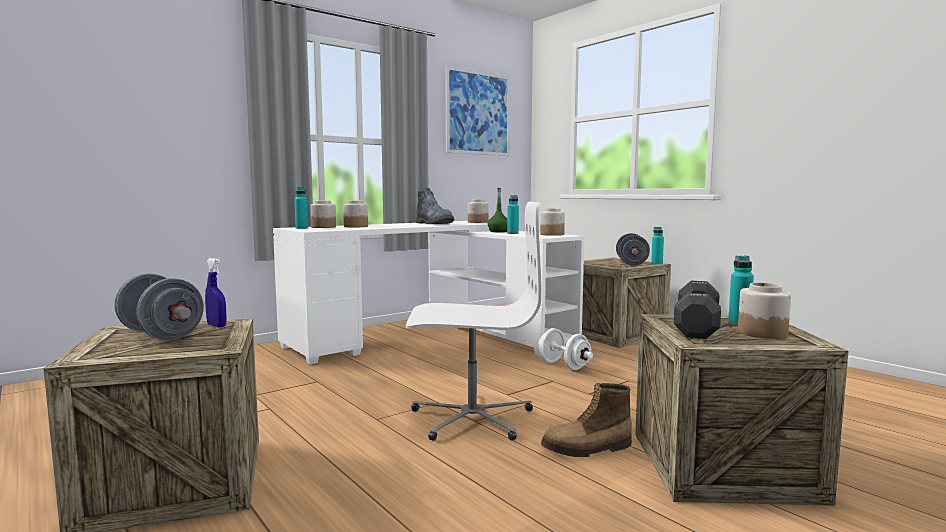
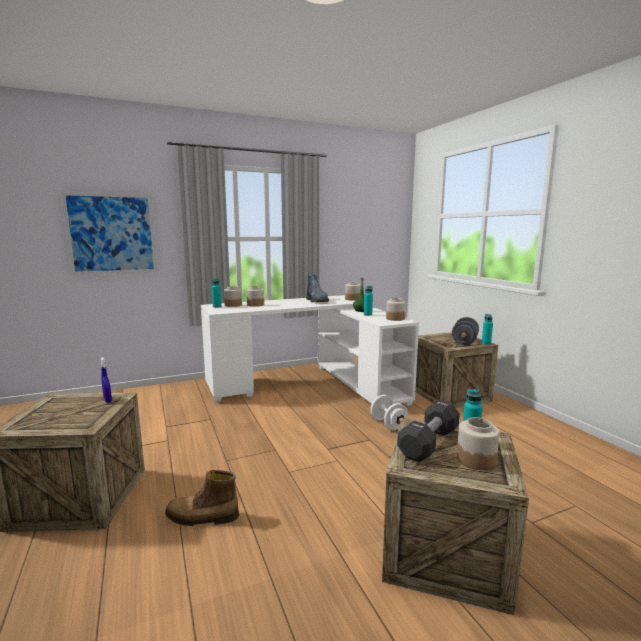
camera: 15 degrees right, 5 degrees up
grey dumbbell [114,273,204,341] -> none
white office chair [406,202,541,441] -> none
picture [445,66,510,156] -> picture moved to [61,192,157,275]
boot [541,383,632,457] -> boot moved to [165,470,239,526]

